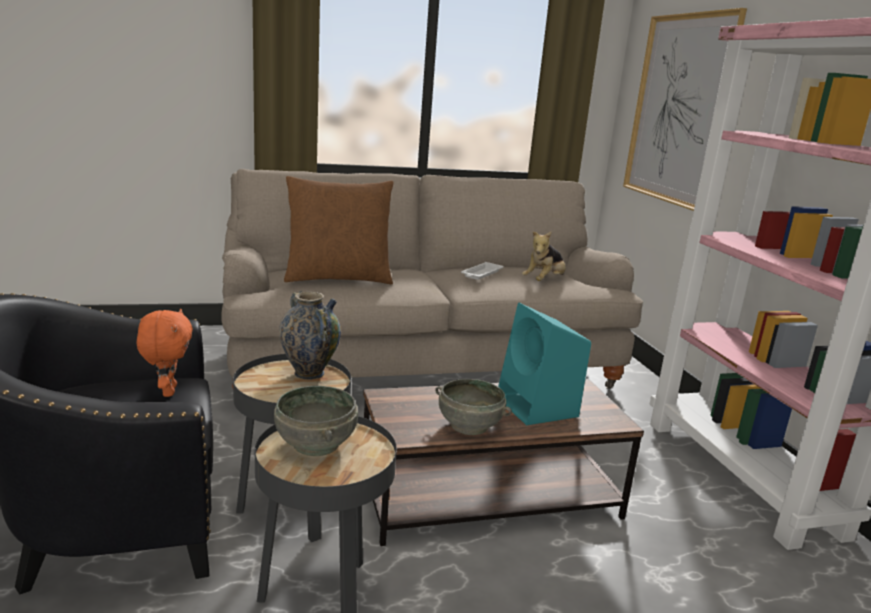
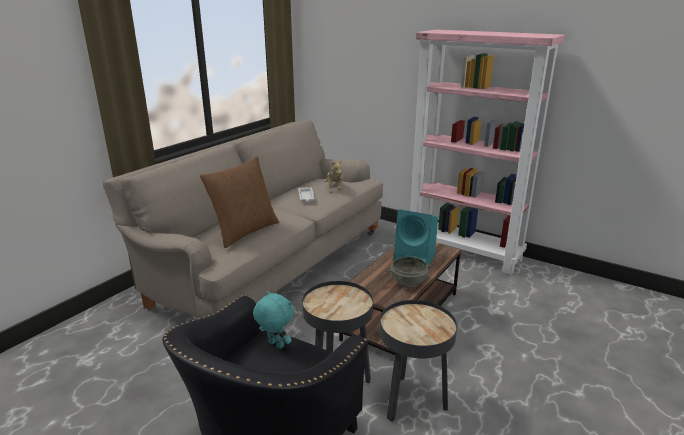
camera: 40 degrees left, 5 degrees up
orange plush toy [137,309,193,397] -> turquoise plush toy [253,291,294,349]
grey bowl [274,386,358,456] -> none
vase [279,291,341,380] -> none
picture [623,8,747,211] -> none

